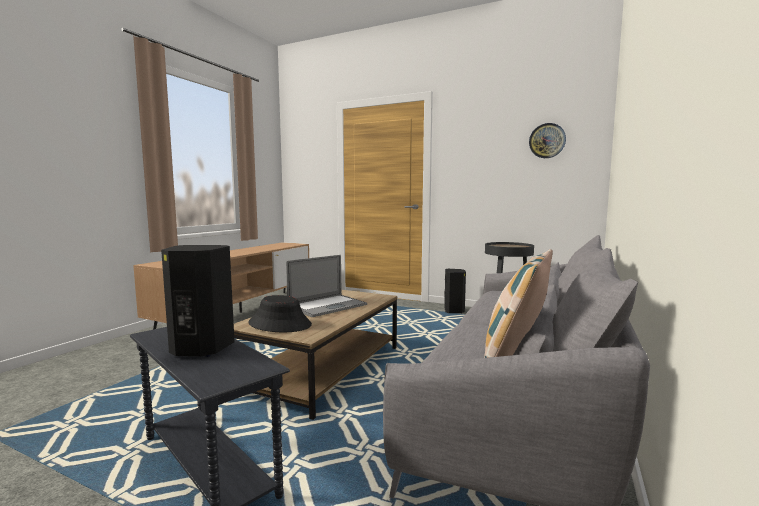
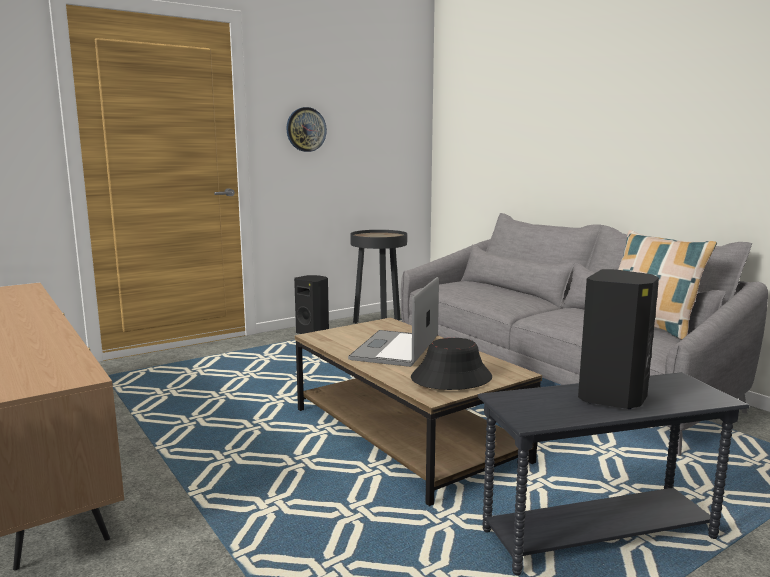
camera: 60 degrees left, 5 degrees up
laptop [286,255,367,317] -> laptop turned 150 degrees counterclockwise [348,277,439,367]
wall clock [529,123,566,158] -> wall clock moved to [286,107,327,152]

